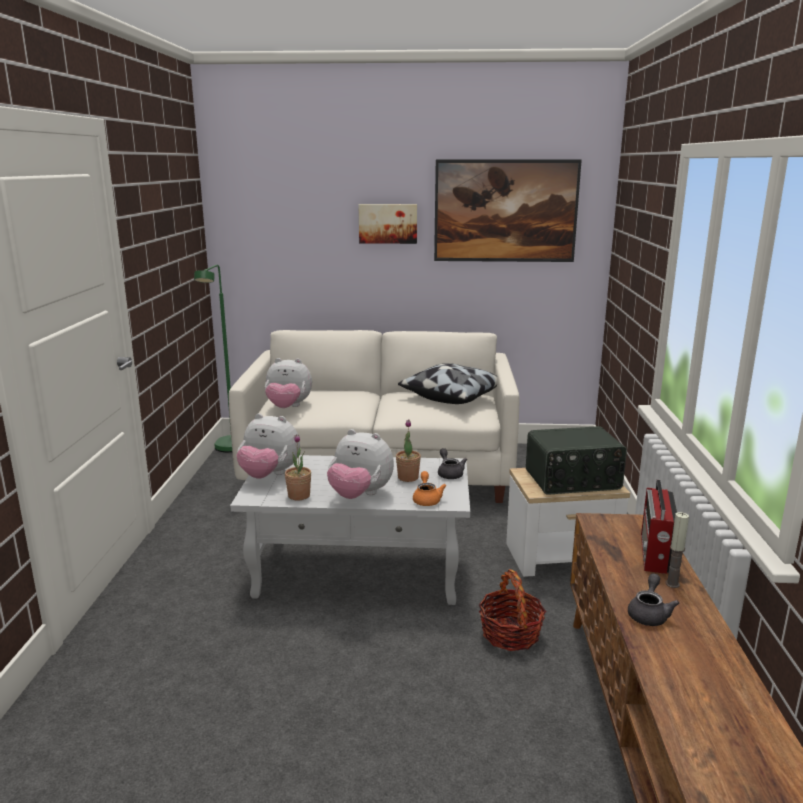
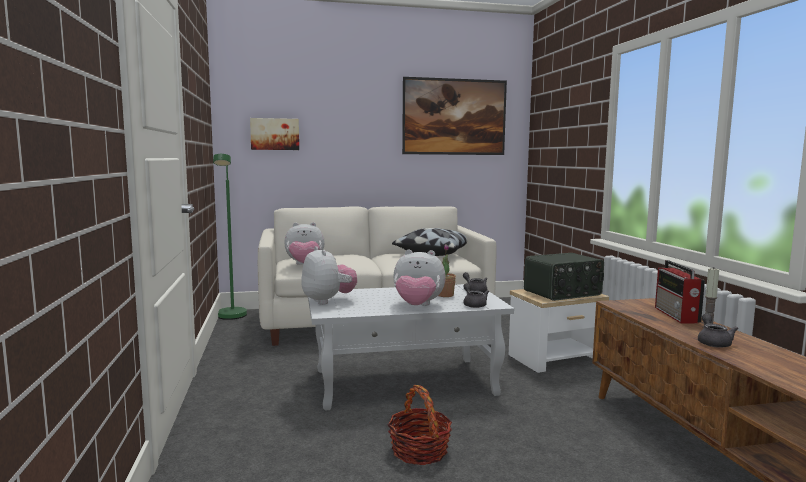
camera: 15 degrees left, 10 degrees down
plush toy [236,413,300,479] -> plush toy turned 120 degrees counterclockwise [301,246,357,305]
potted plant [285,434,311,500] -> none
picture [358,204,417,244] -> picture moved to [250,118,299,150]
orange teapot [413,471,446,506] -> grey teapot [463,283,489,308]
basket [479,569,546,651] -> basket moved to [388,385,452,465]

